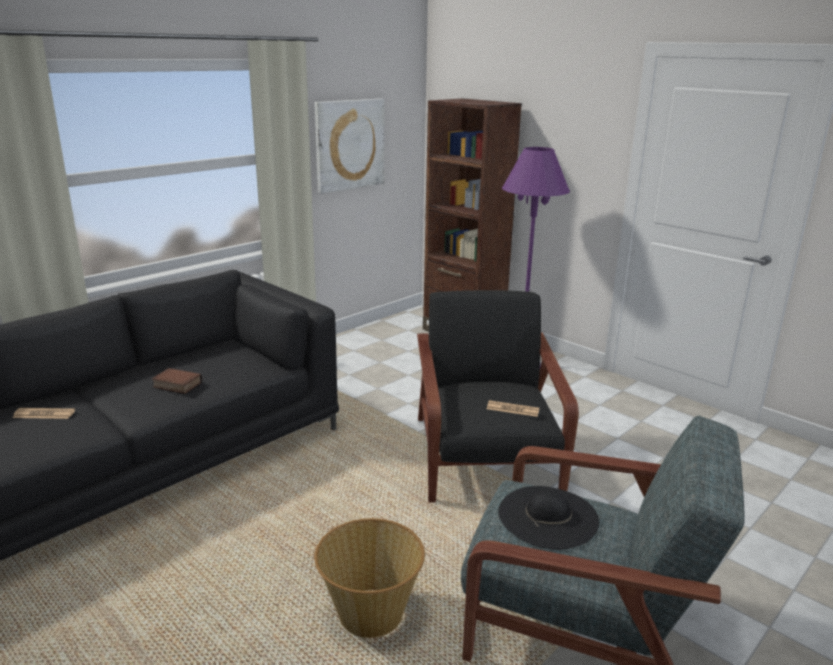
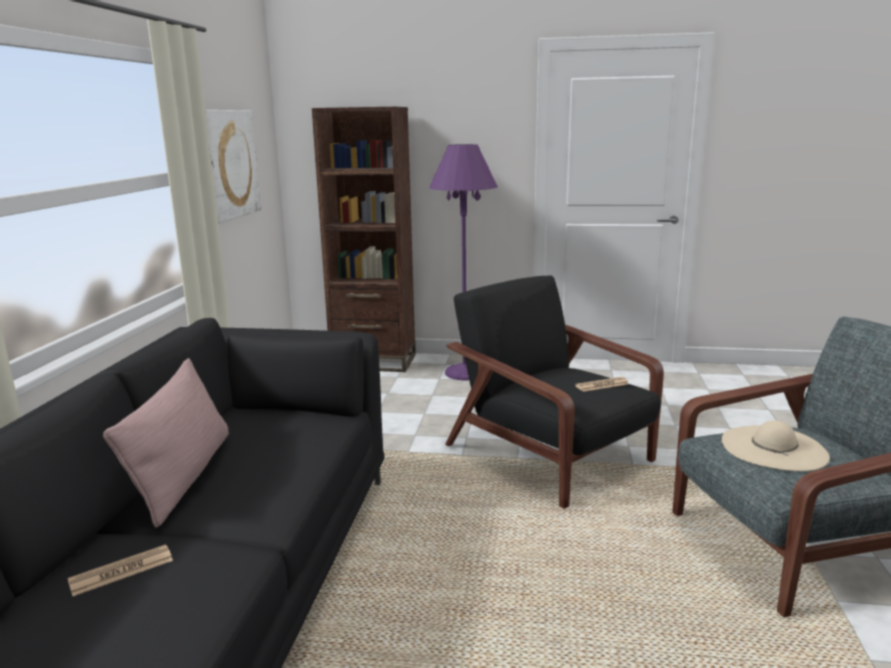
camera: 35 degrees left, 5 degrees down
book [152,368,202,394] -> none
basket [314,518,425,638] -> none
black hat [498,486,599,550] -> beige hat [722,420,830,471]
none -> pink pillow [103,358,229,528]

